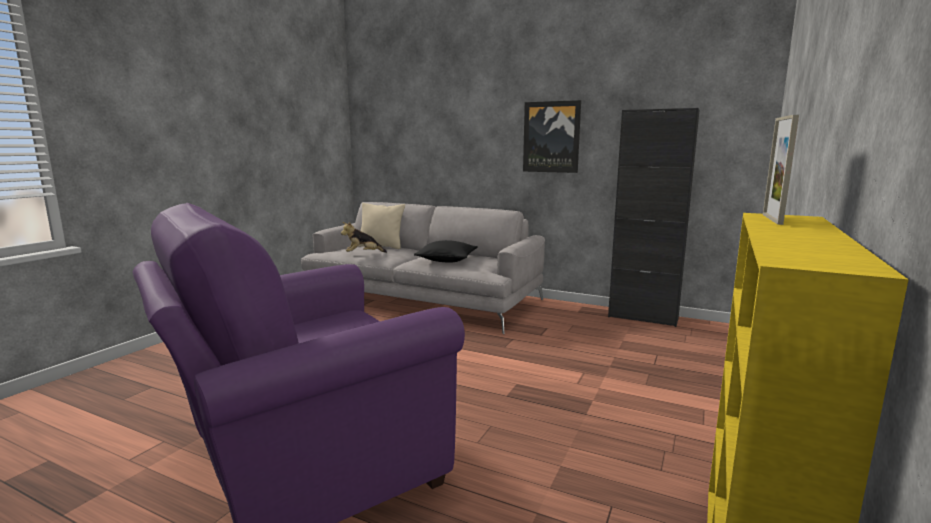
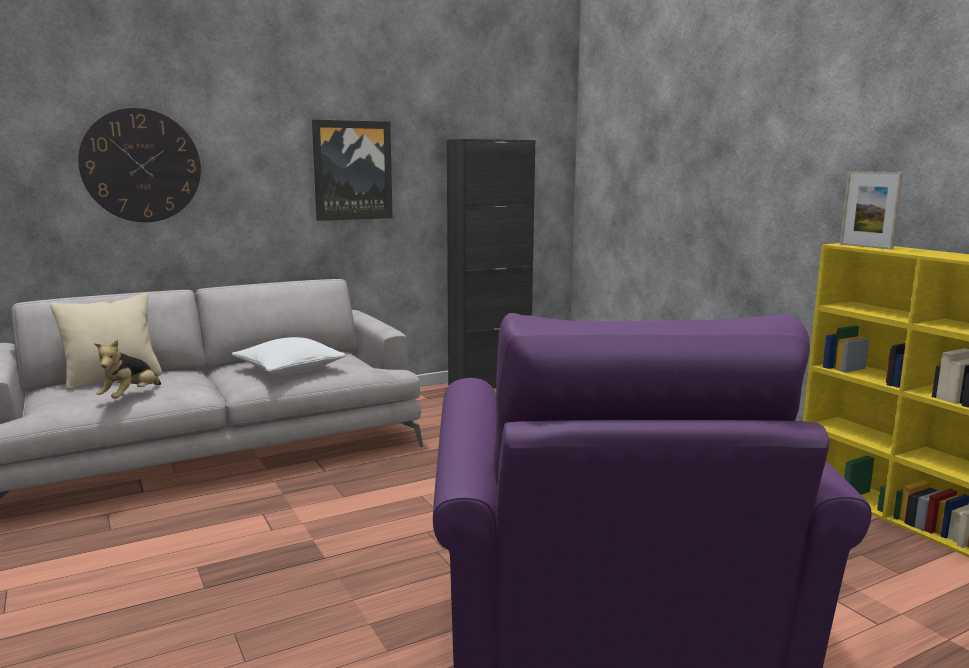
camera: 55 degrees left, 0 degrees up
black pillow [414,240,478,262] -> white pillow [232,337,346,374]
none -> wall clock [78,108,201,222]

